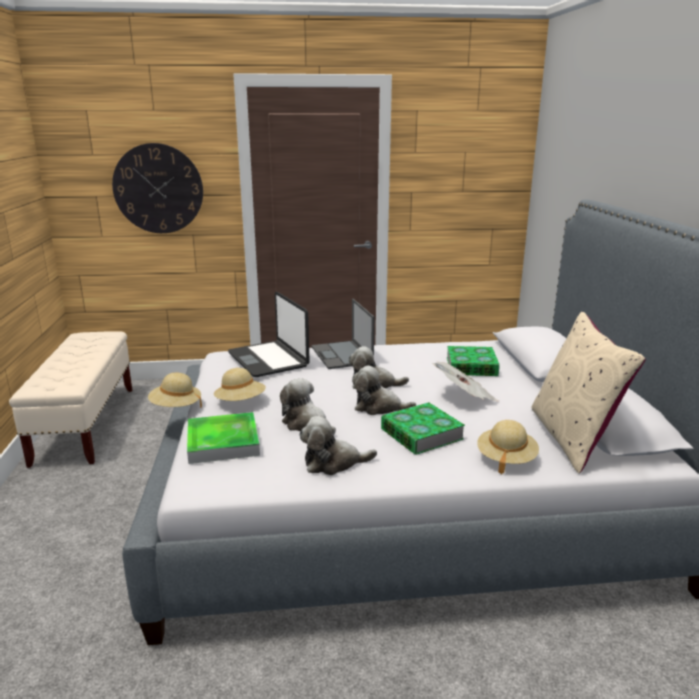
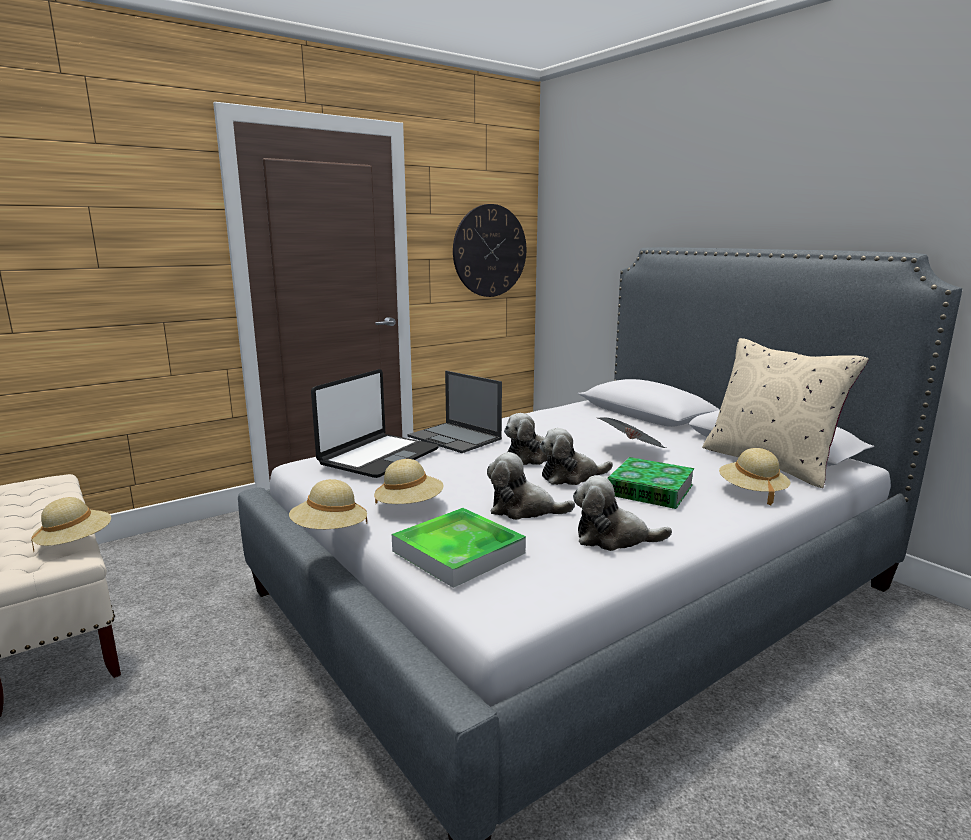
camera: 30 degrees left, 5 degrees down
wall clock [112,143,203,233] -> wall clock moved to [453,204,526,297]
laptop [228,292,310,377] -> laptop turned 90 degrees counterclockwise [311,369,439,478]
plush toy [299,416,377,475] -> plush toy turned 45 degrees clockwise [573,475,672,551]
book [447,346,500,376] -> none
none -> beige hat [31,497,111,552]

